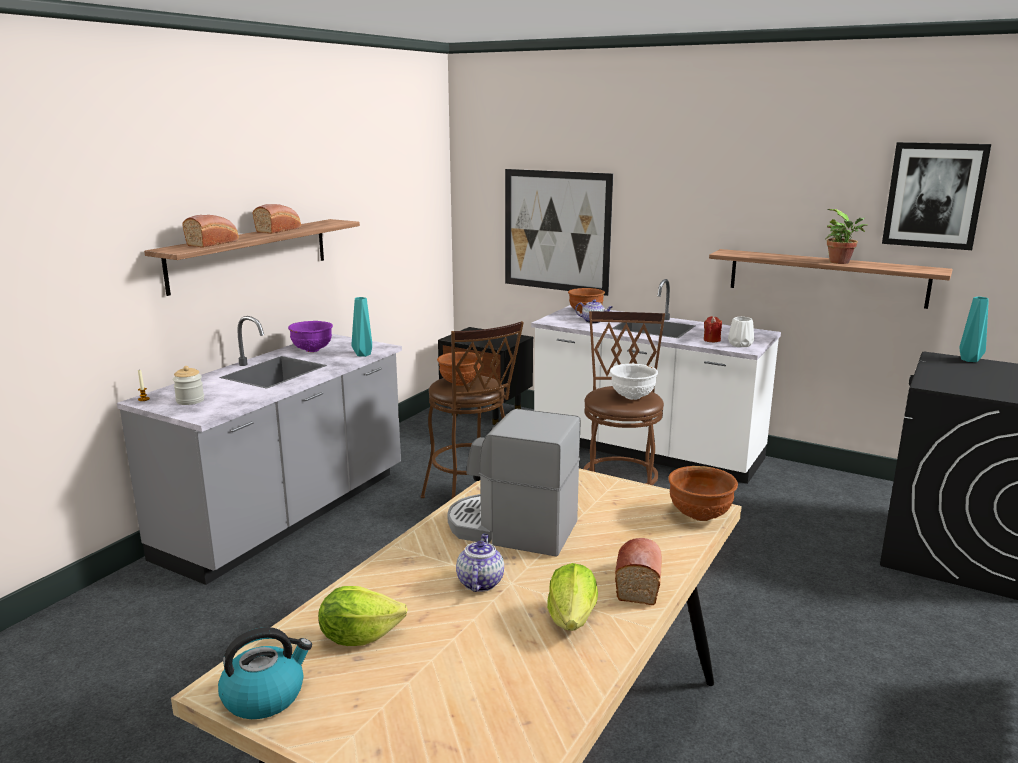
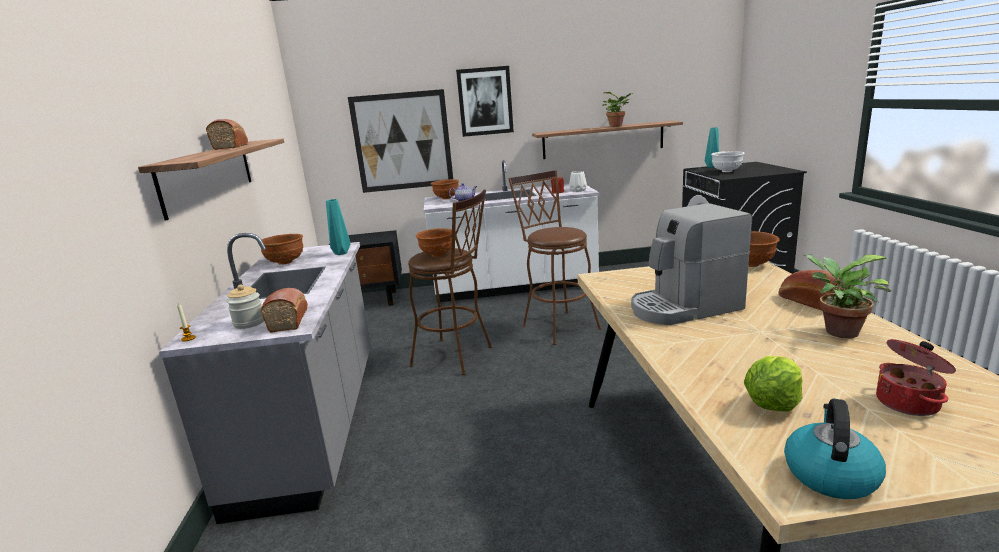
camera: 35 degrees left, 0 degrees up
bread [182,215,239,248] -> bread moved to [261,288,308,332]
purple bowl [288,321,333,352] -> brown bowl [261,234,303,265]
teapot [456,534,504,592] -> none
lettuce [547,563,598,631] -> potted plant [803,254,891,338]
white bowl [610,364,658,400] -> white bowl moved to [711,151,745,172]
picture [882,142,991,250] -> picture moved to [456,66,514,137]
none -> cooking pot [876,339,956,416]

